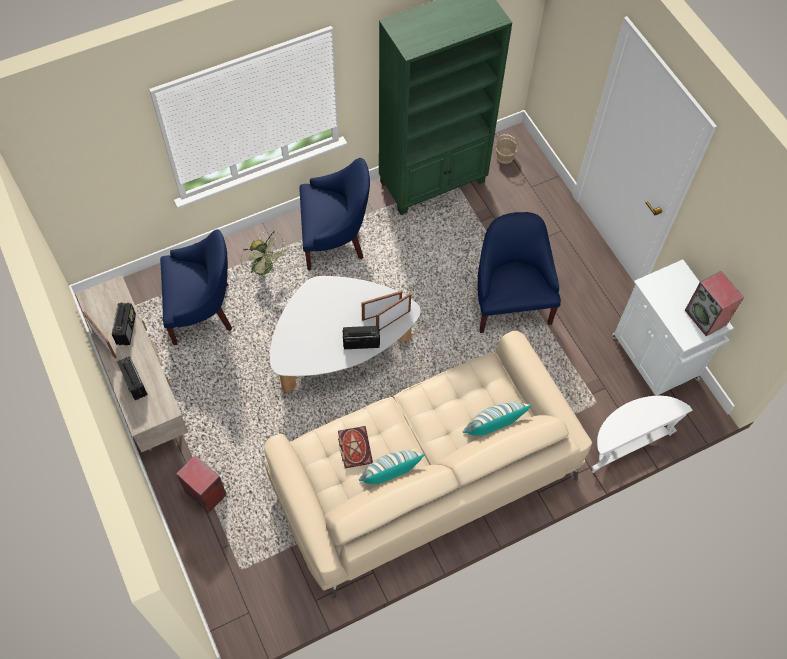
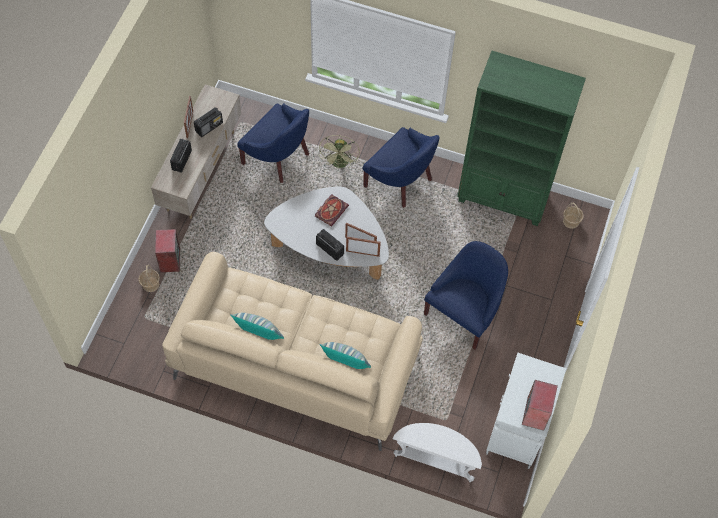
camera: 45 degrees right, 0 degrees up
book [338,426,373,468] -> book moved to [315,194,349,227]
none -> basket [138,265,160,292]

